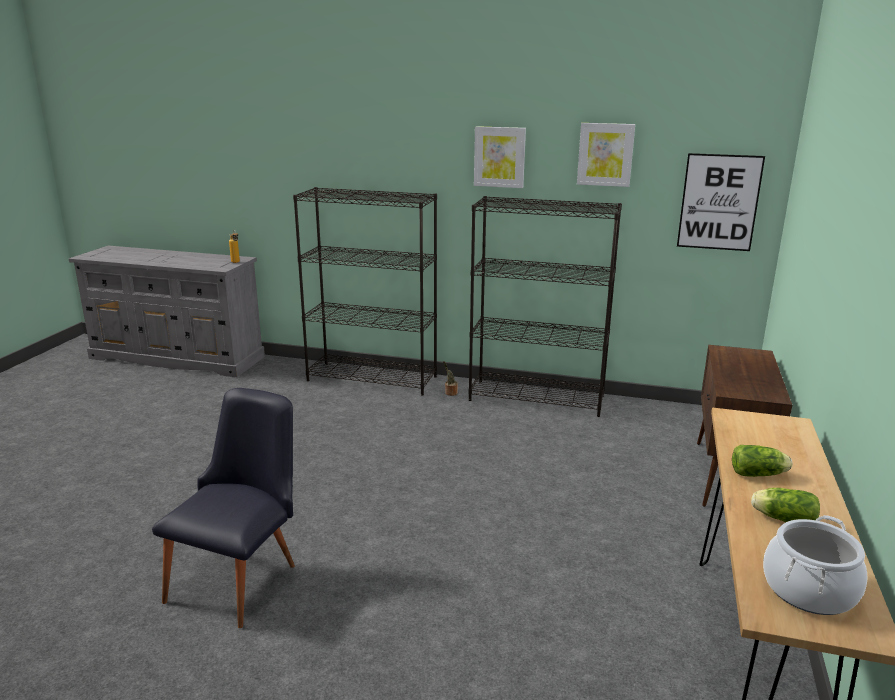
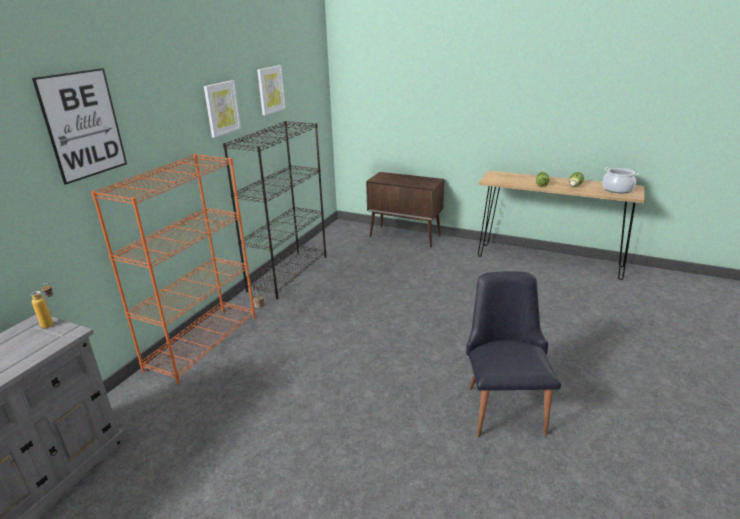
camera: 80 degrees left, 5 degrees up
black chair [152,388,295,628] -> black chair turned 60 degrees clockwise [466,271,561,437]
black bookcase [293,187,437,396] -> orange bookcase [91,154,256,384]
picture [677,153,765,251] -> picture moved to [32,68,127,185]

